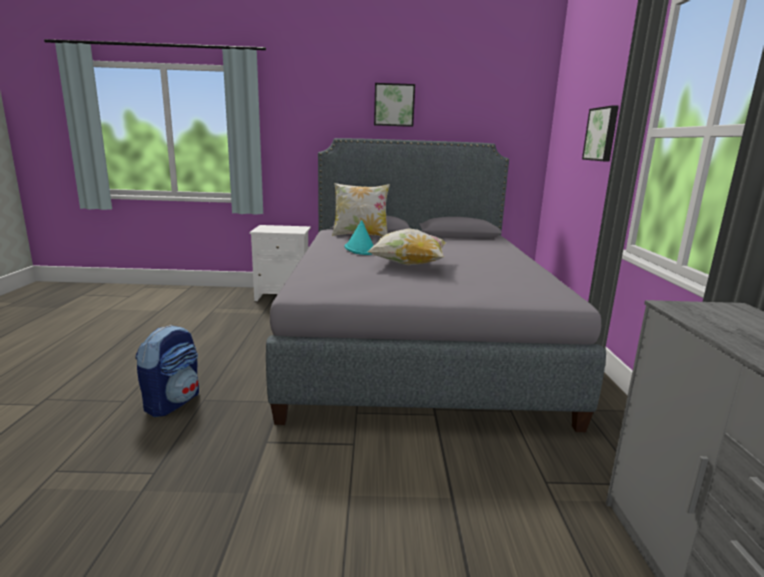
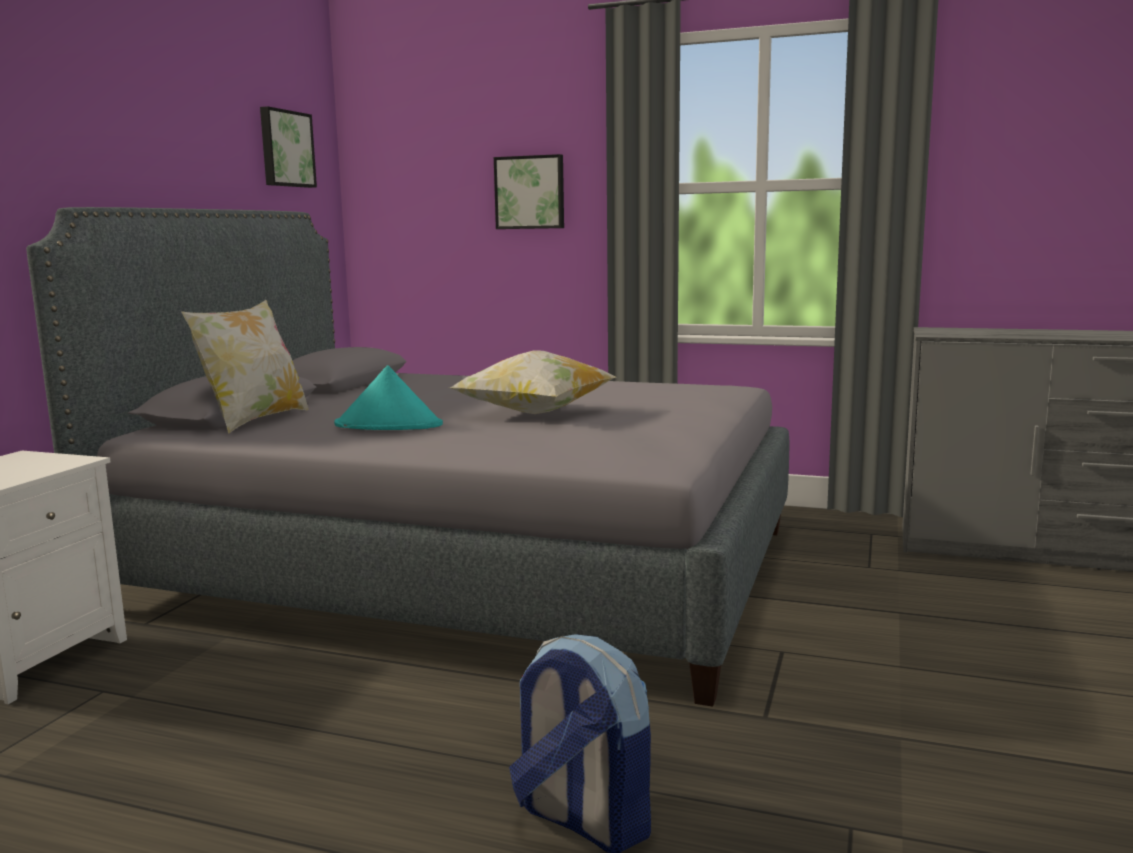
camera: 70 degrees left, 5 degrees down
picture [374,83,415,127] -> picture moved to [260,106,317,188]

